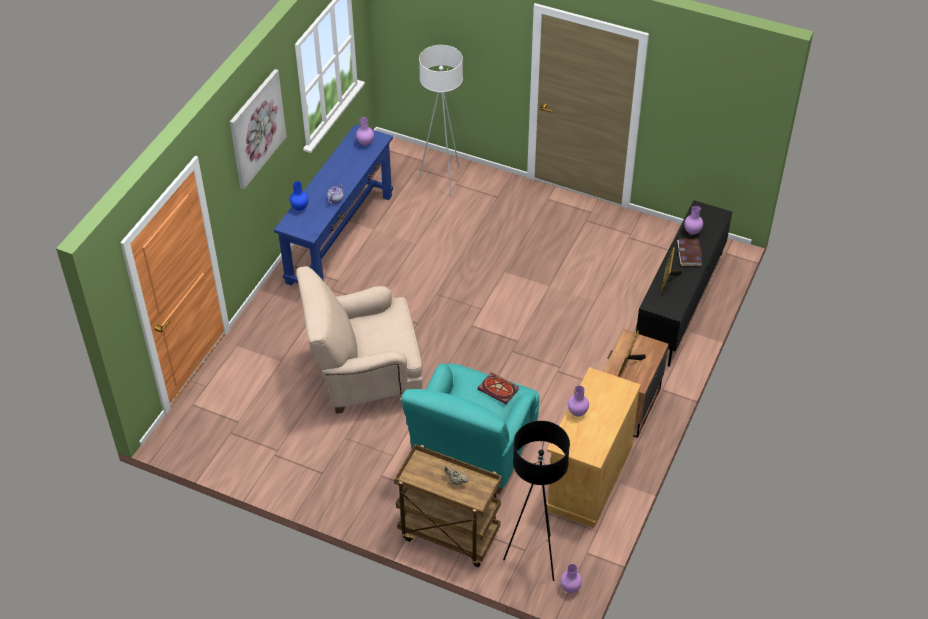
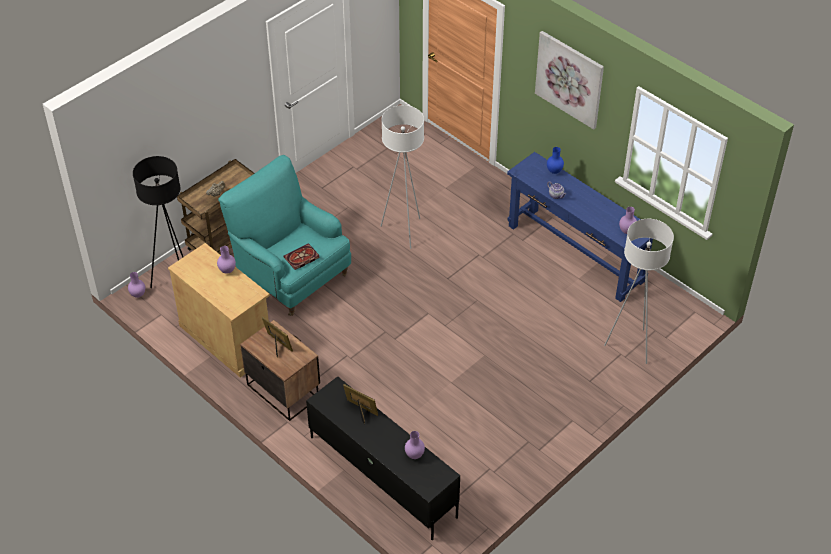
camera: 110 degrees right, 0 degrees up
beige armchair [296,266,423,414] -> white floor lamp [380,105,424,249]
book [677,239,702,266] -> none

